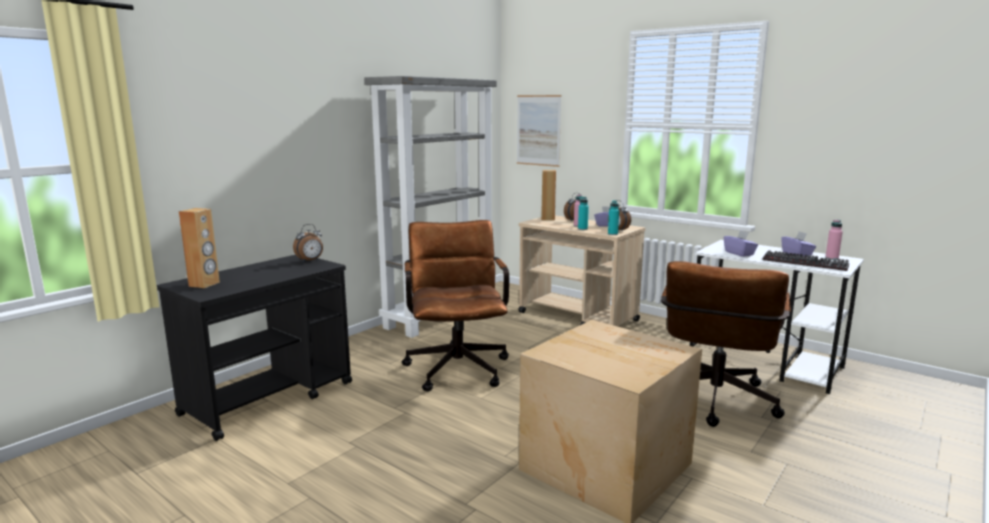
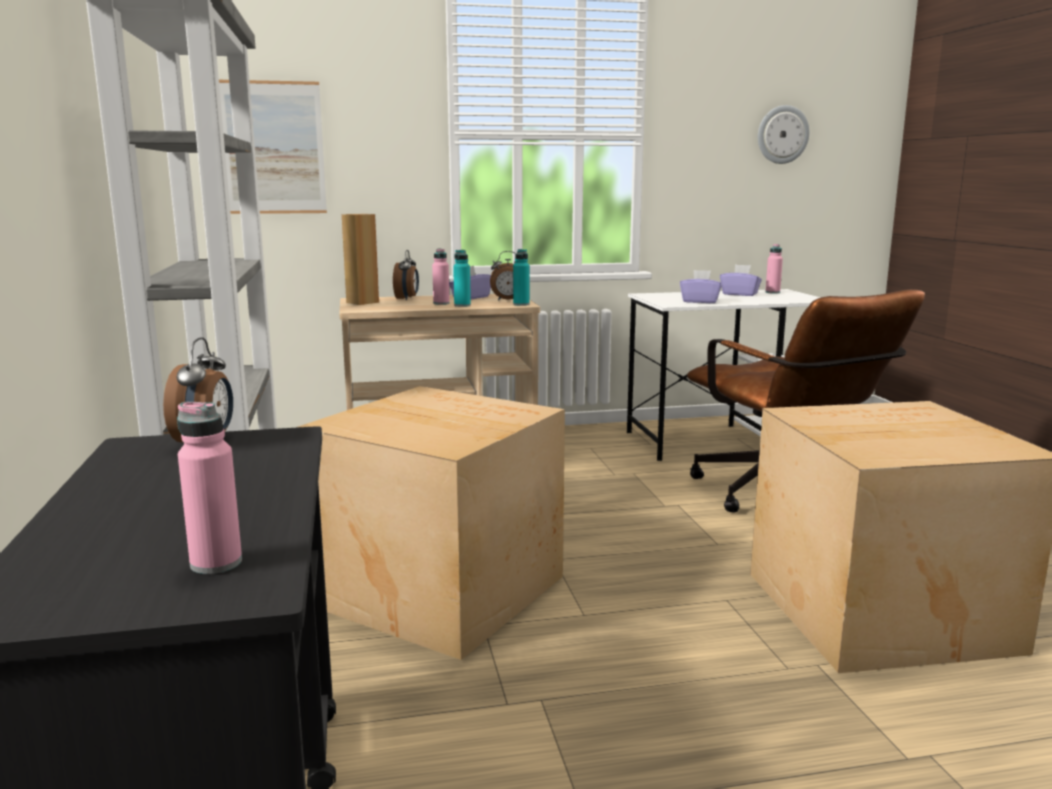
camera: 50 degrees left, 0 degrees up
brown speaker [179,208,220,288] -> none
brown office chair [402,220,509,392] -> cardboard box [296,386,565,660]
keyboard [762,250,849,271] -> none
none -> pink bottle [177,401,242,574]
none -> wall clock [758,105,810,164]

